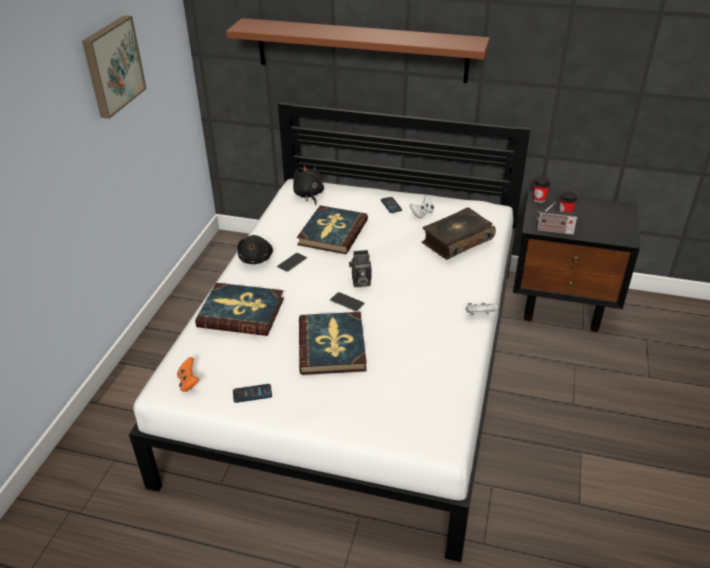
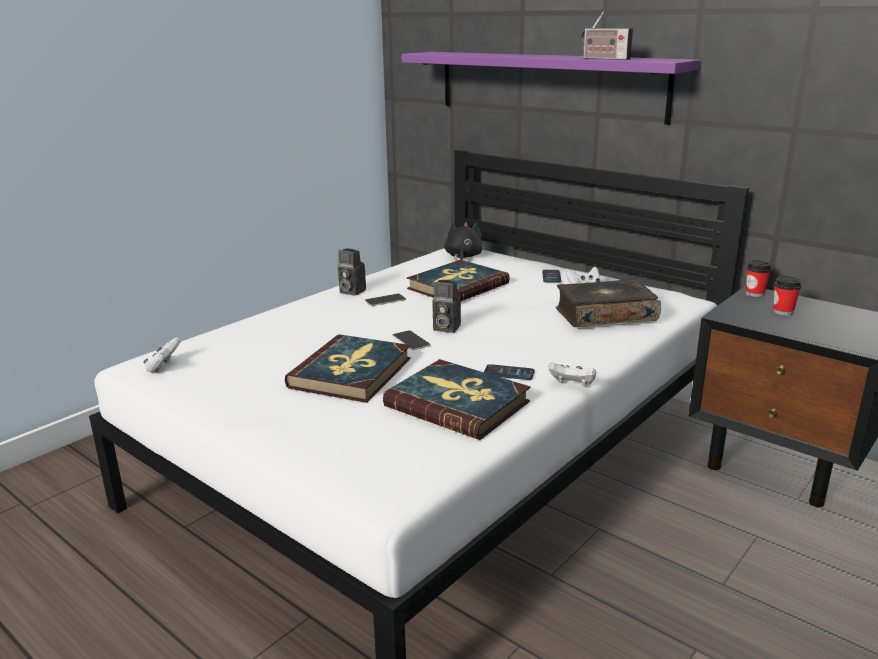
camera: 25 degrees right, 15 degrees down
picture [82,15,147,119] -> none
orange game controller [177,357,199,392] -> white game controller [144,337,181,372]
book [195,283,284,336] -> book moved to [383,359,531,440]
brown shelf [226,18,490,83] -> purple shelf [402,52,700,125]
phone [233,384,272,403] -> phone moved to [484,364,535,380]
black plush toy [237,235,273,264] -> camera [338,249,366,296]
radio [535,202,578,235] -> radio moved to [581,11,633,60]

